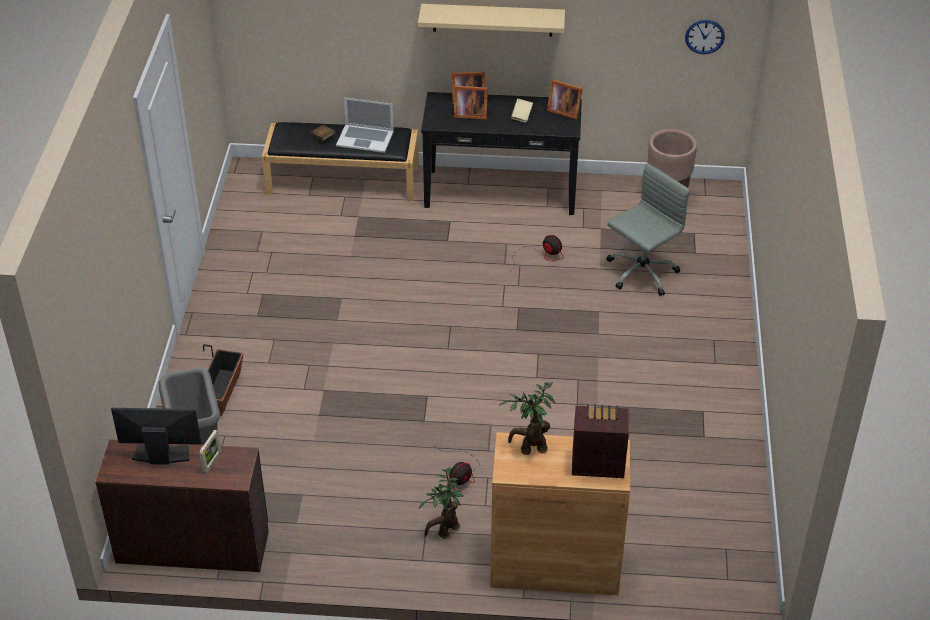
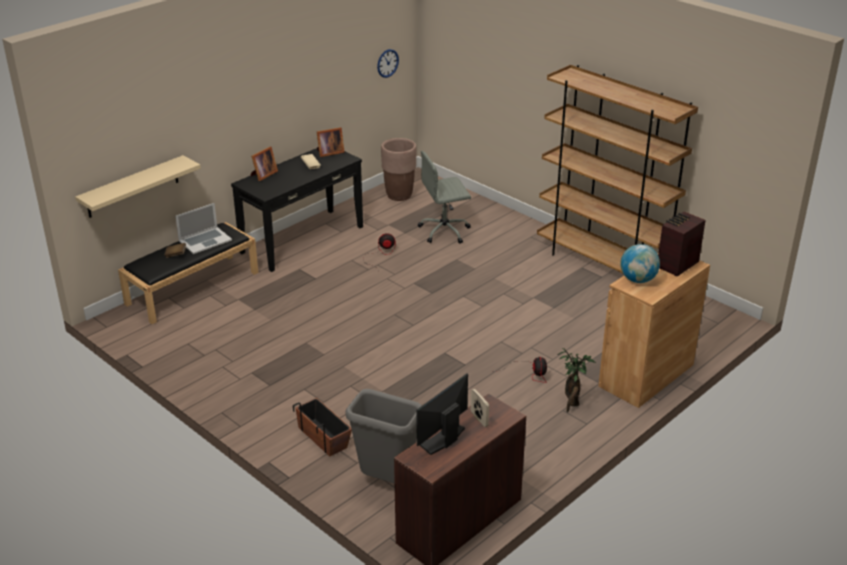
camera: 50 degrees left, 10 degrees down
beige shelf [418,4,565,37] -> beige shelf moved to [75,155,201,218]
picture frame [454,86,488,120] -> none
potted plant [499,382,555,455] -> globe [620,244,660,283]
grey office chair [606,163,690,296] -> grey office chair turned 105 degrees counterclockwise [418,151,471,244]
none -> brown bookcase [537,65,698,273]

